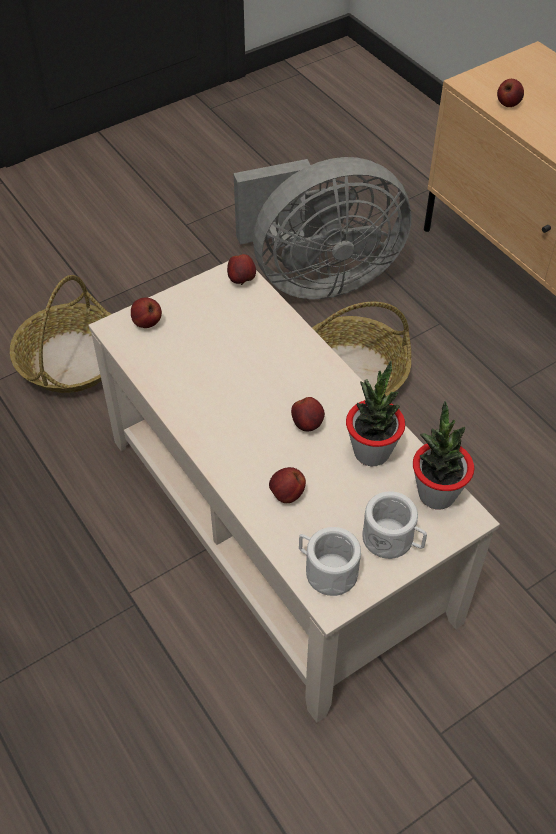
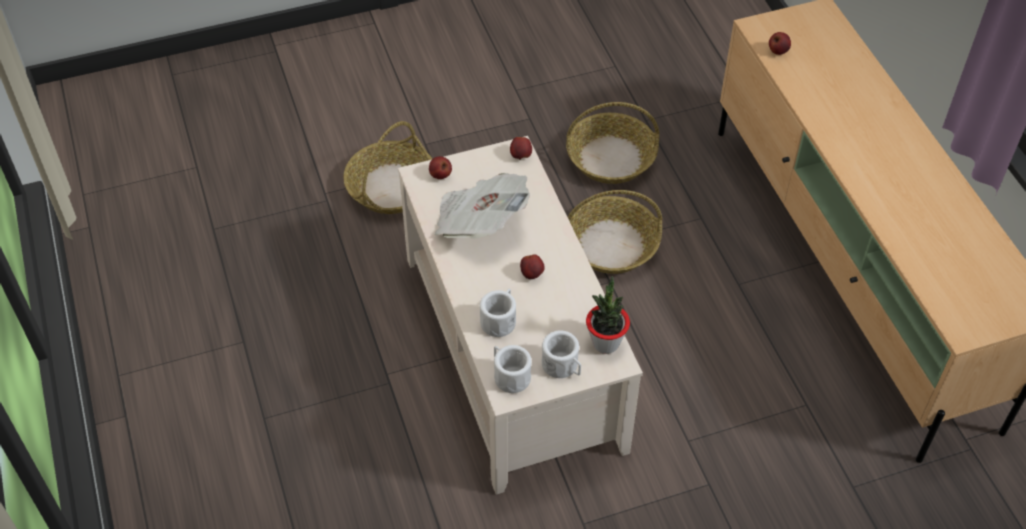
camera: 15 degrees right, 0 degrees up
grey fan [233,157,412,299] -> basket [566,102,659,184]
apple [269,467,306,503] -> white mug [480,289,516,337]
potted plant [346,361,405,466] -> none
none -> newspaper [435,173,530,239]

